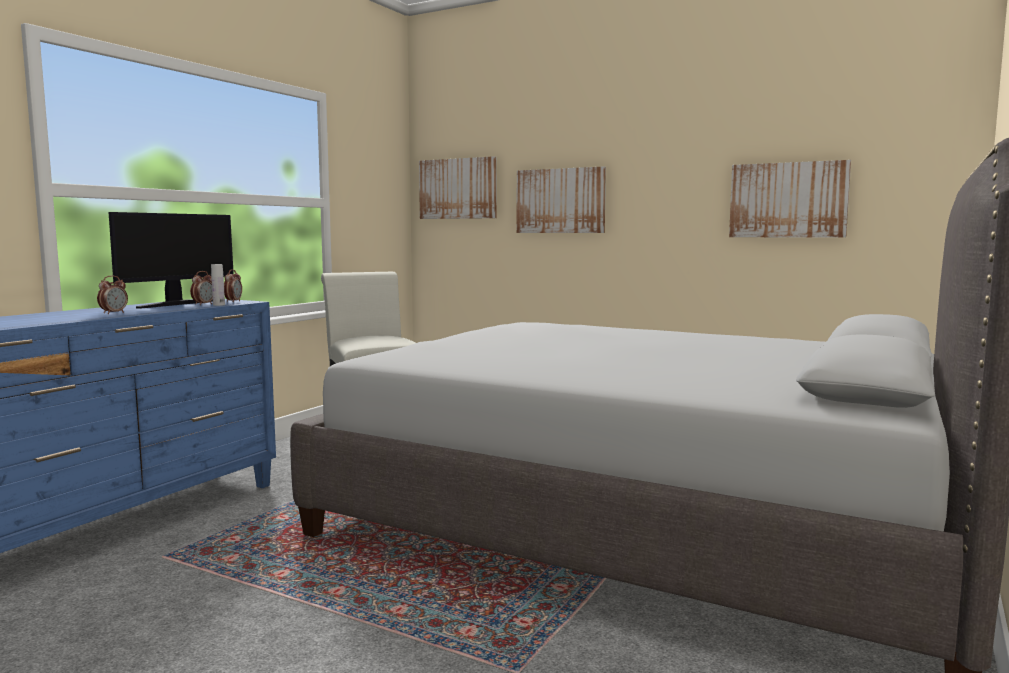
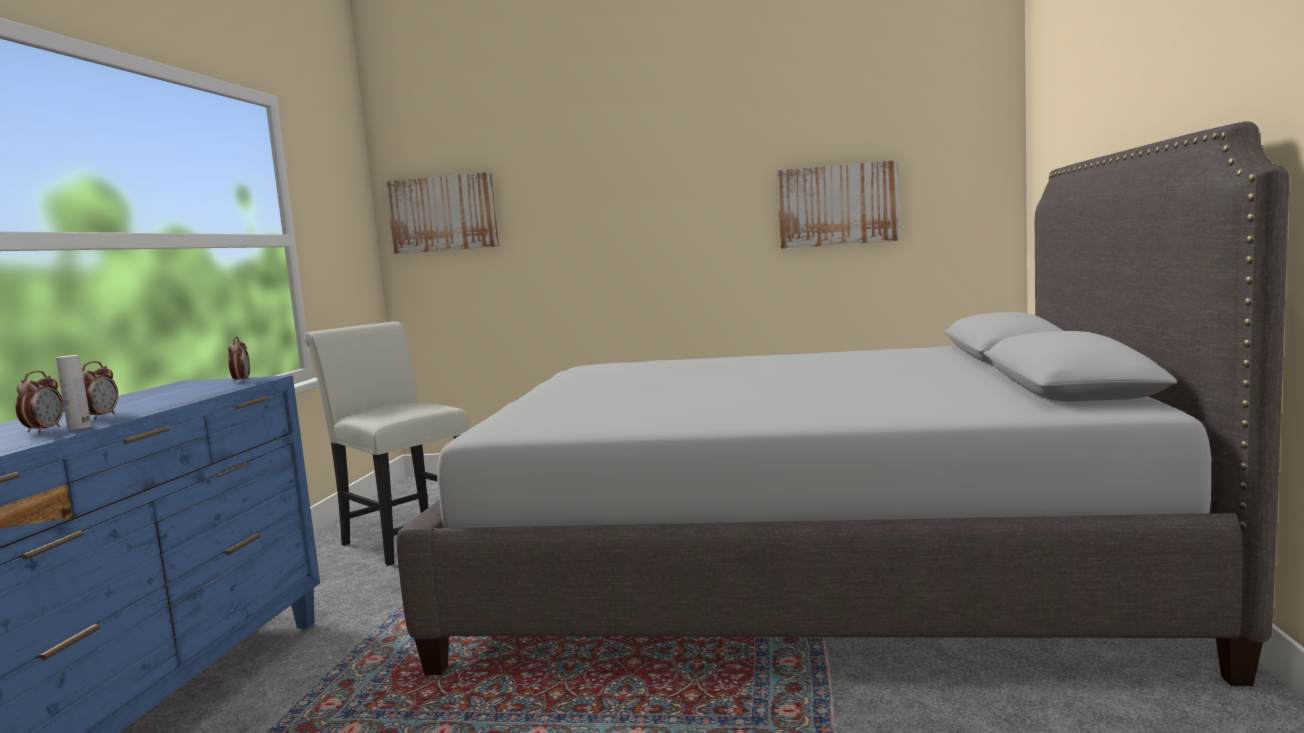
camera: 20 degrees left, 0 degrees up
monitor [109,212,234,309] -> none
alarm clock [190,271,213,305] -> alarm clock moved to [15,371,64,433]
white bottle [211,264,225,306] -> white bottle moved to [56,355,91,430]
picture [517,166,606,233] -> none

